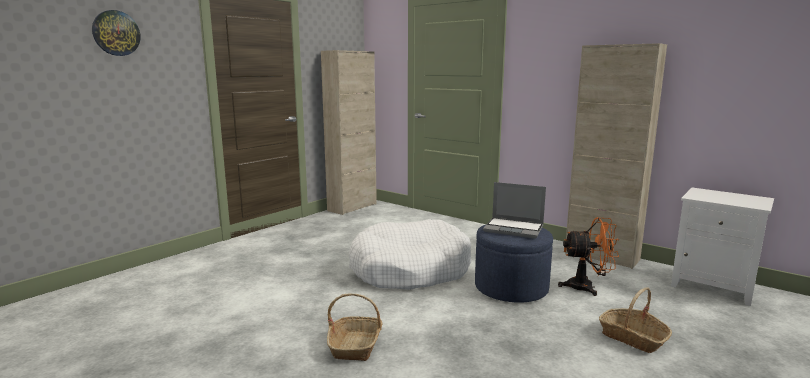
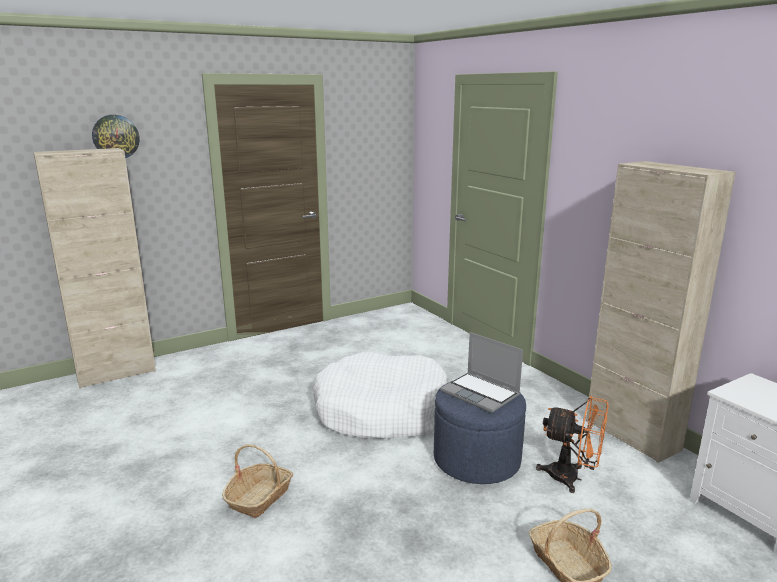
camera: 20 degrees right, 5 degrees up
beige cabinet [321,50,377,215] -> beige cabinet moved to [33,148,156,389]

